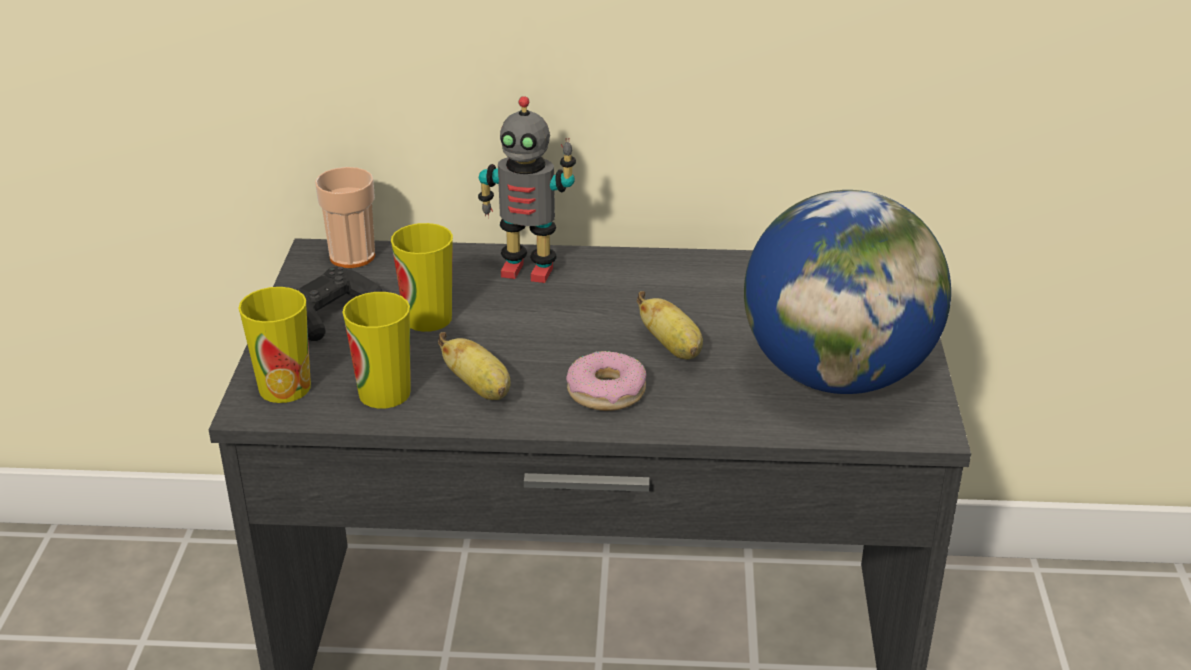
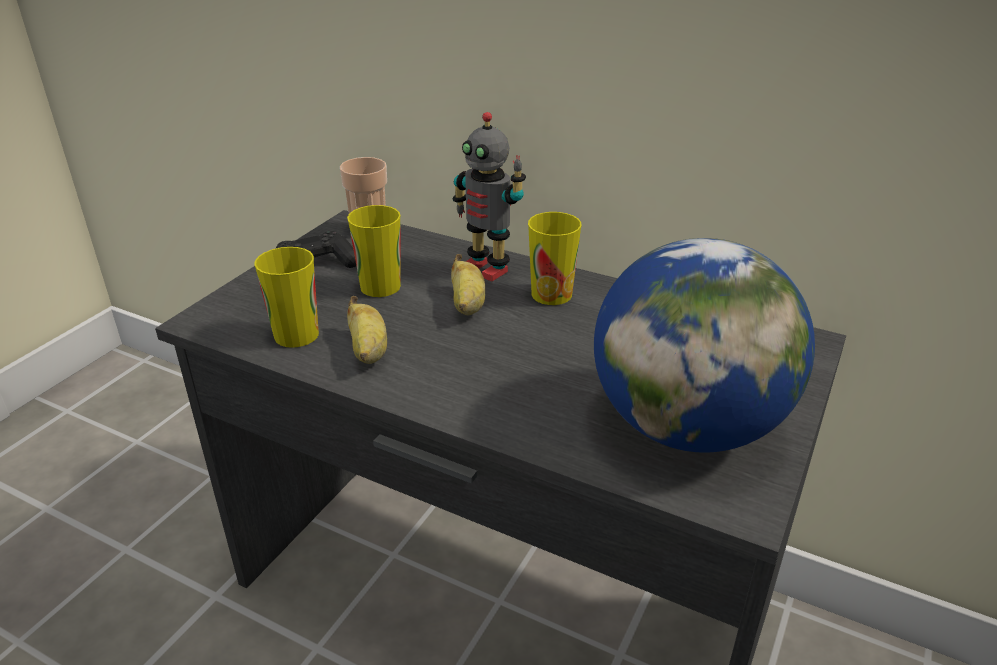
camera: 25 degrees right, 0 degrees up
cup [238,287,311,403] -> cup moved to [528,212,582,305]
donut [566,351,646,411] -> none
banana [637,291,703,360] -> banana moved to [451,254,485,315]

